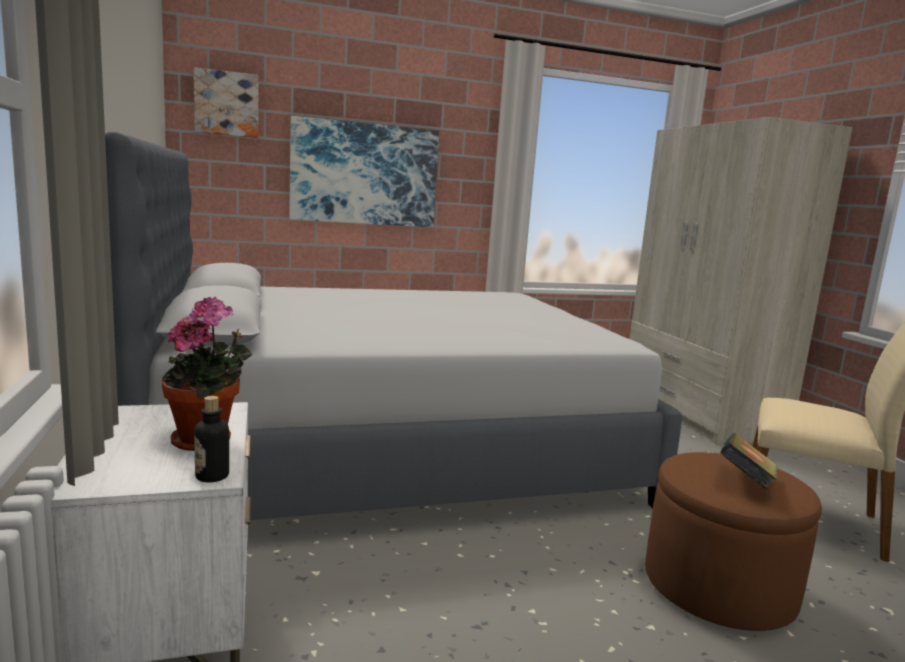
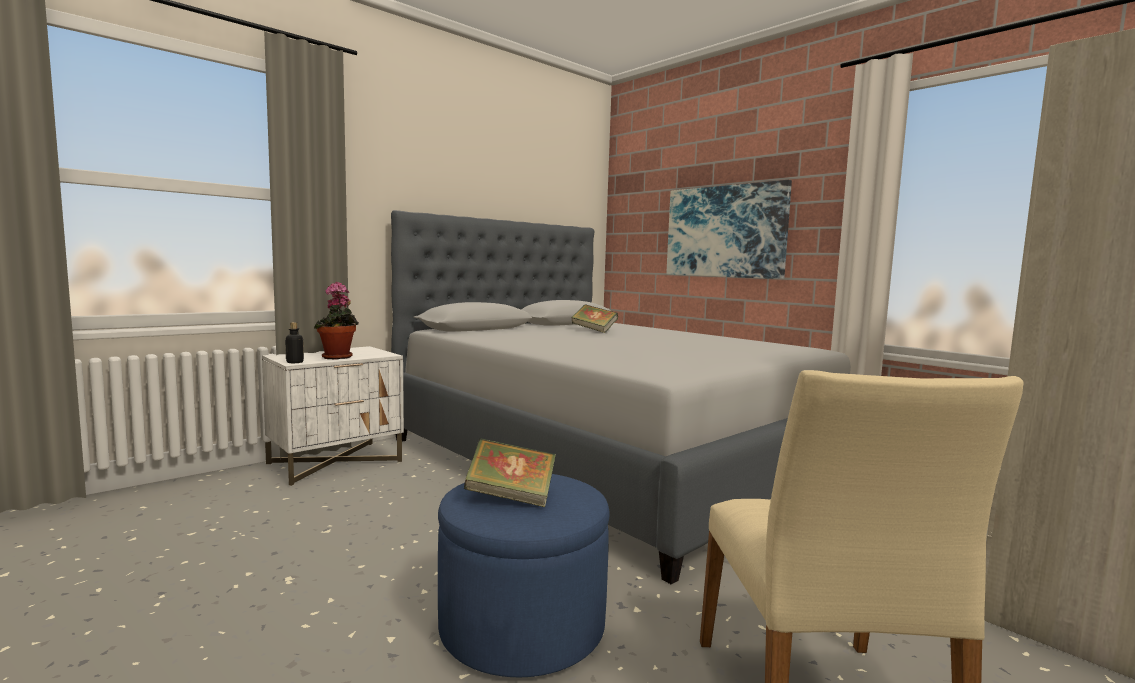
camera: 65 degrees right, 5 degrees down
picture [193,67,259,138] -> none
brown ottoman [645,452,822,631] -> blue ottoman [438,474,610,677]
none -> book [571,304,618,333]

